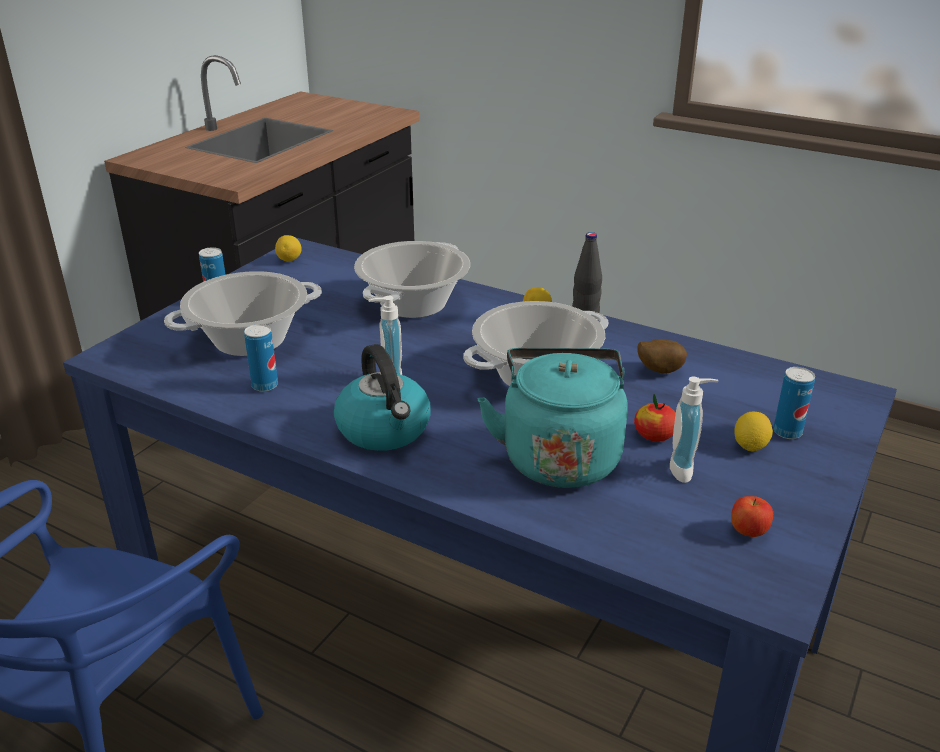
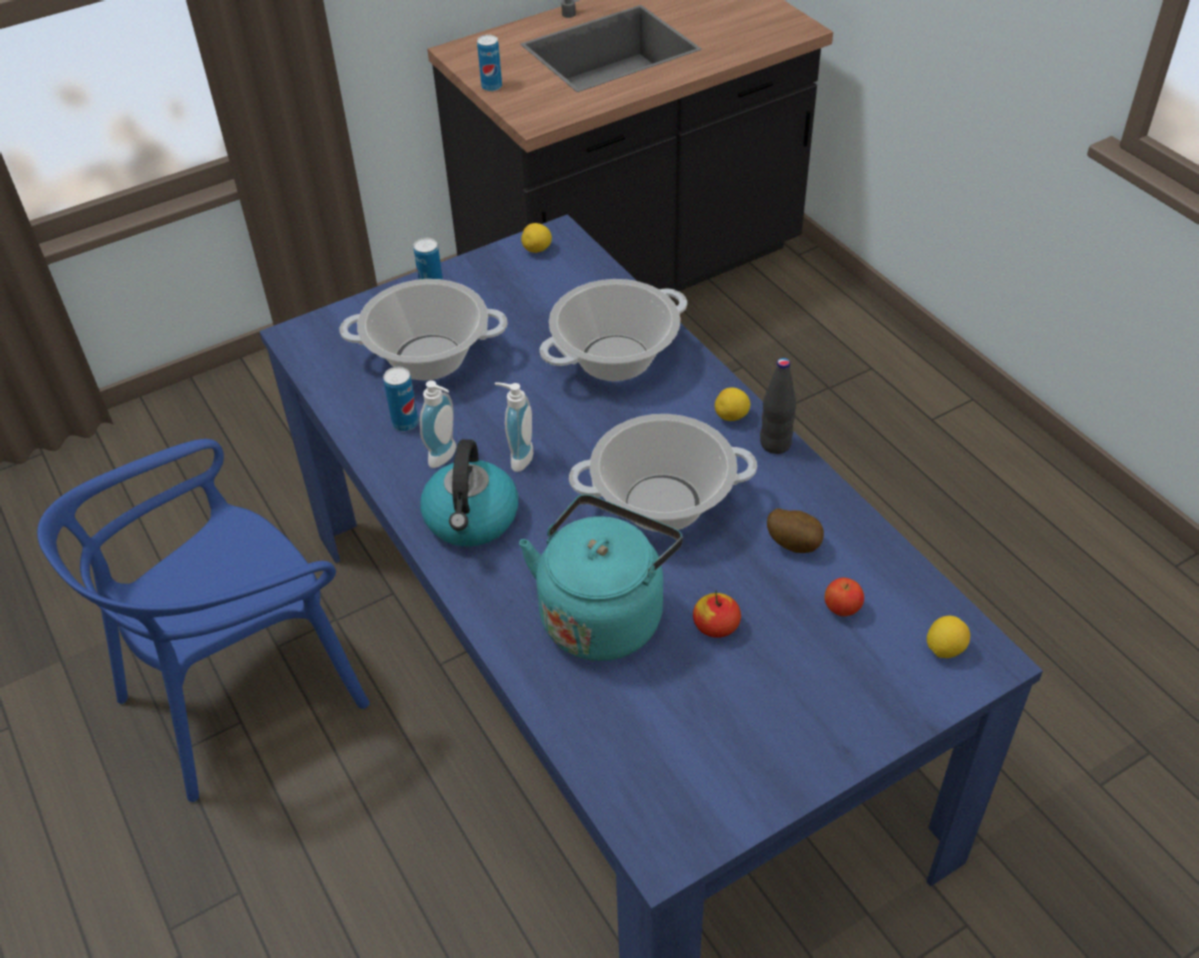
camera: 30 degrees right, 15 degrees up
soap dispenser [670,376,718,483] -> soap dispenser moved to [420,380,457,468]
apple [731,496,773,537] -> apple moved to [825,578,864,616]
lemon [734,412,773,452] -> lemon moved to [927,616,970,658]
can [773,367,815,439] -> can moved to [477,35,502,92]

